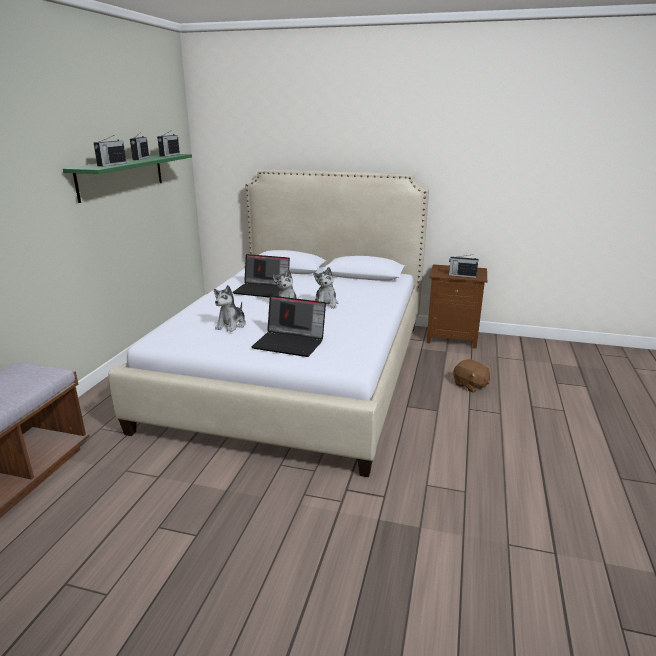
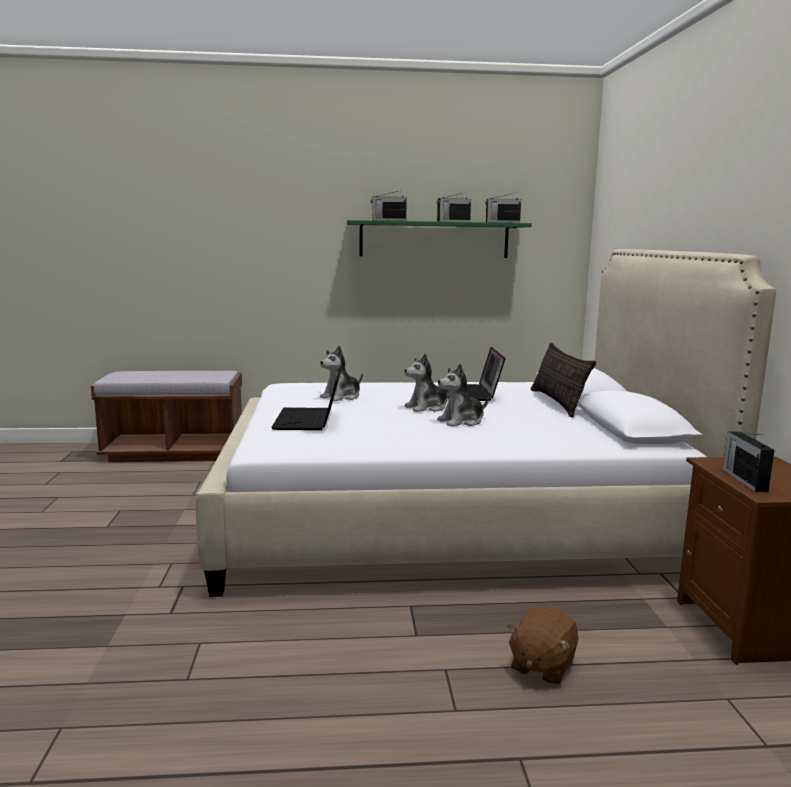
camera: 70 degrees right, 10 degrees down
plush toy [214,285,246,332] -> plush toy turned 45 degrees counterclockwise [320,345,363,402]
none -> pillow [530,342,596,418]

